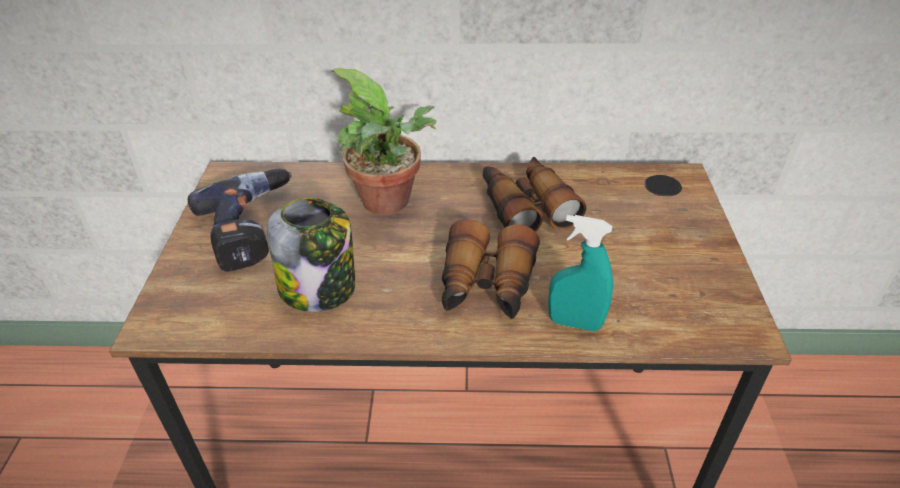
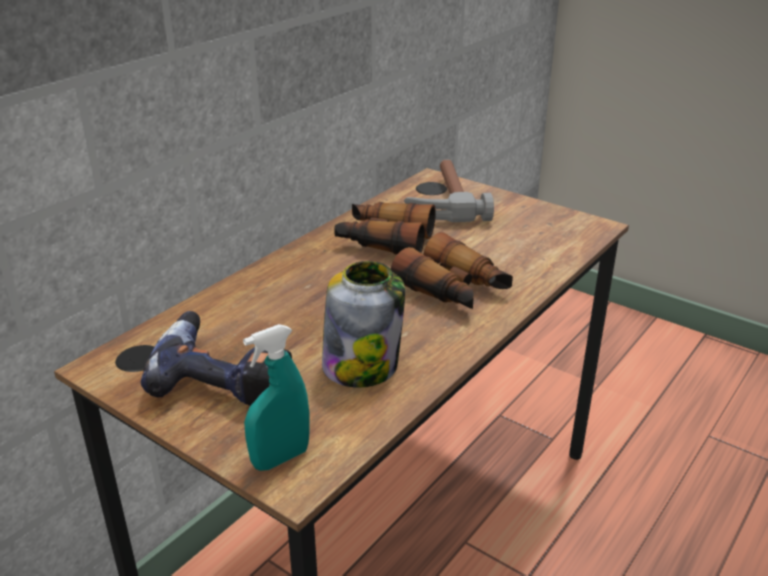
camera: 55 degrees left, 10 degrees down
potted plant [331,68,436,215] -> none
turquoise spray bottle [548,215,613,332] -> turquoise spray bottle moved to [243,324,310,471]
none -> hammer [404,160,494,222]

